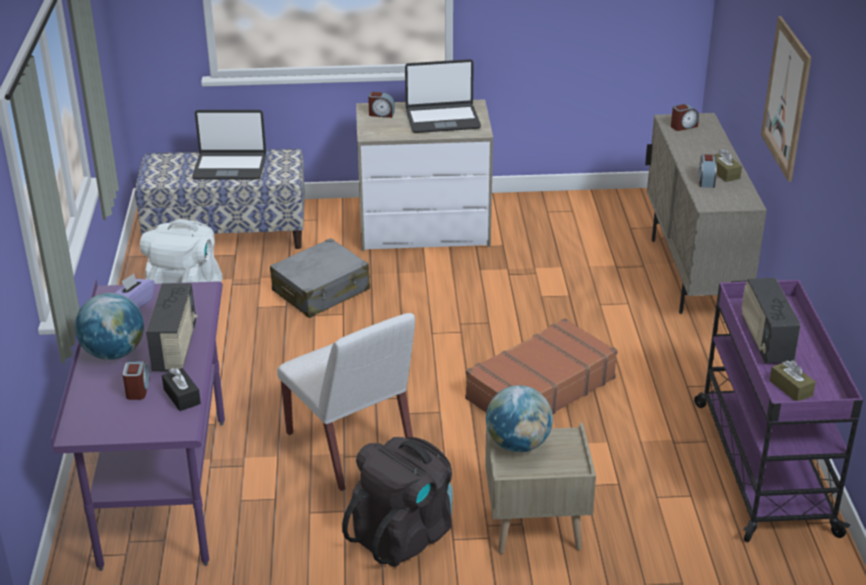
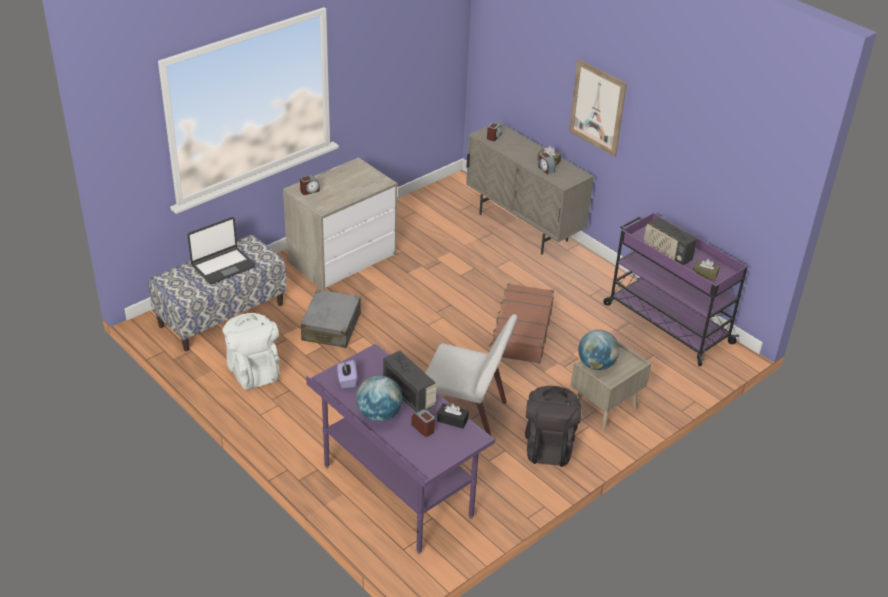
camera: 40 degrees left, 5 degrees up
laptop [405,59,481,133] -> none

